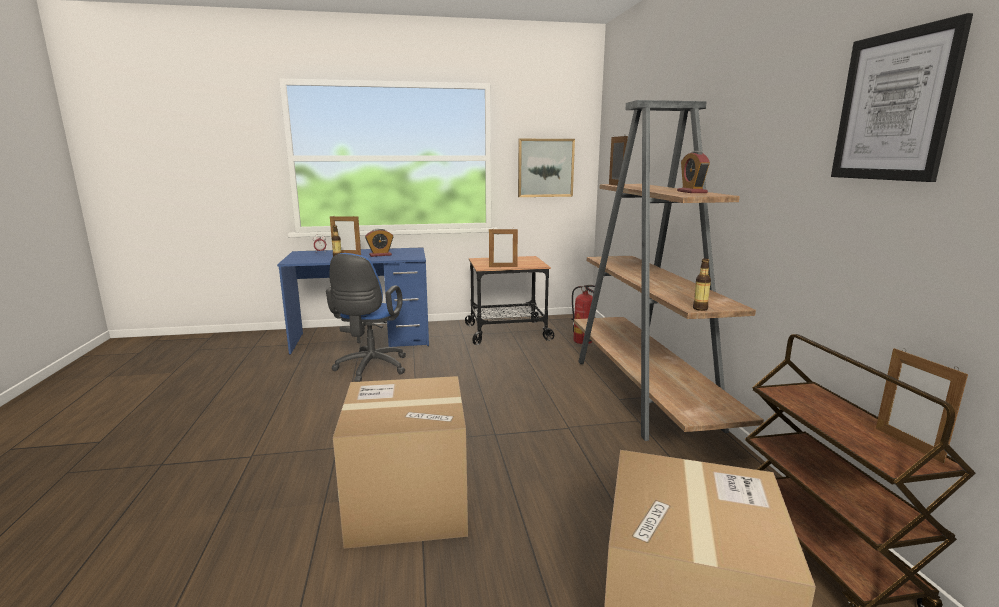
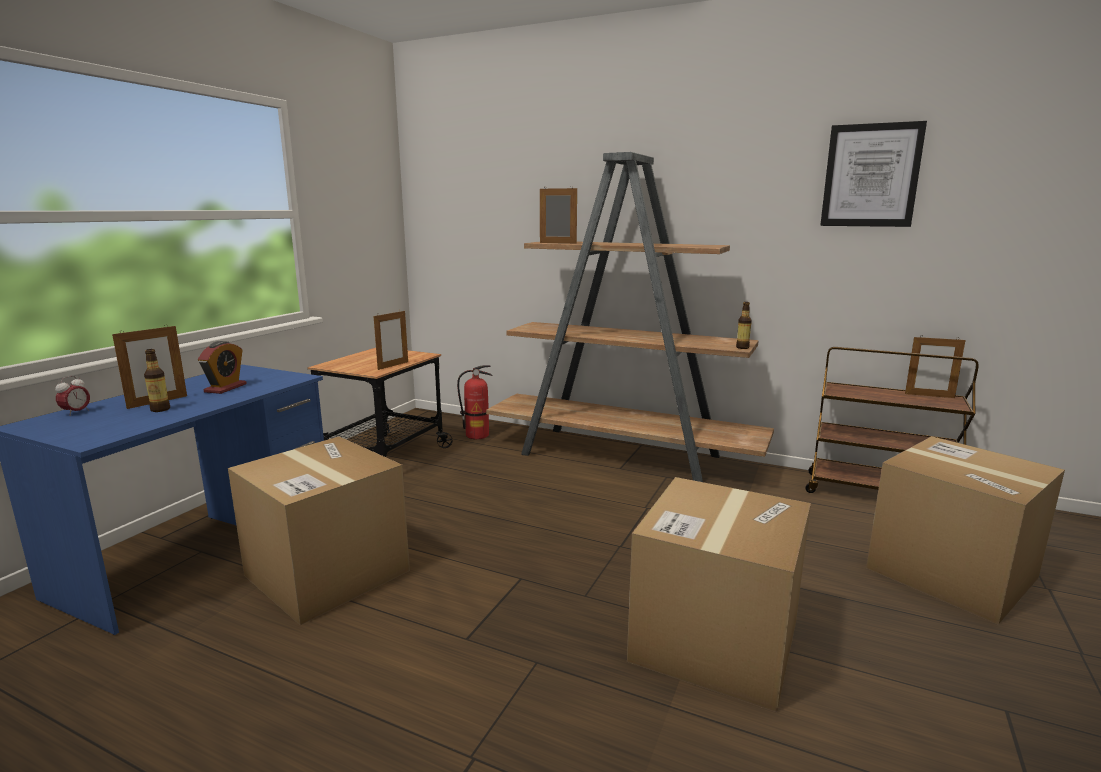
camera: 55 degrees left, 0 degrees up
blue office chair [326,253,406,382] -> cardboard box [228,436,410,625]
picture [518,139,575,197] -> none
alarm clock [677,151,710,193] -> none

